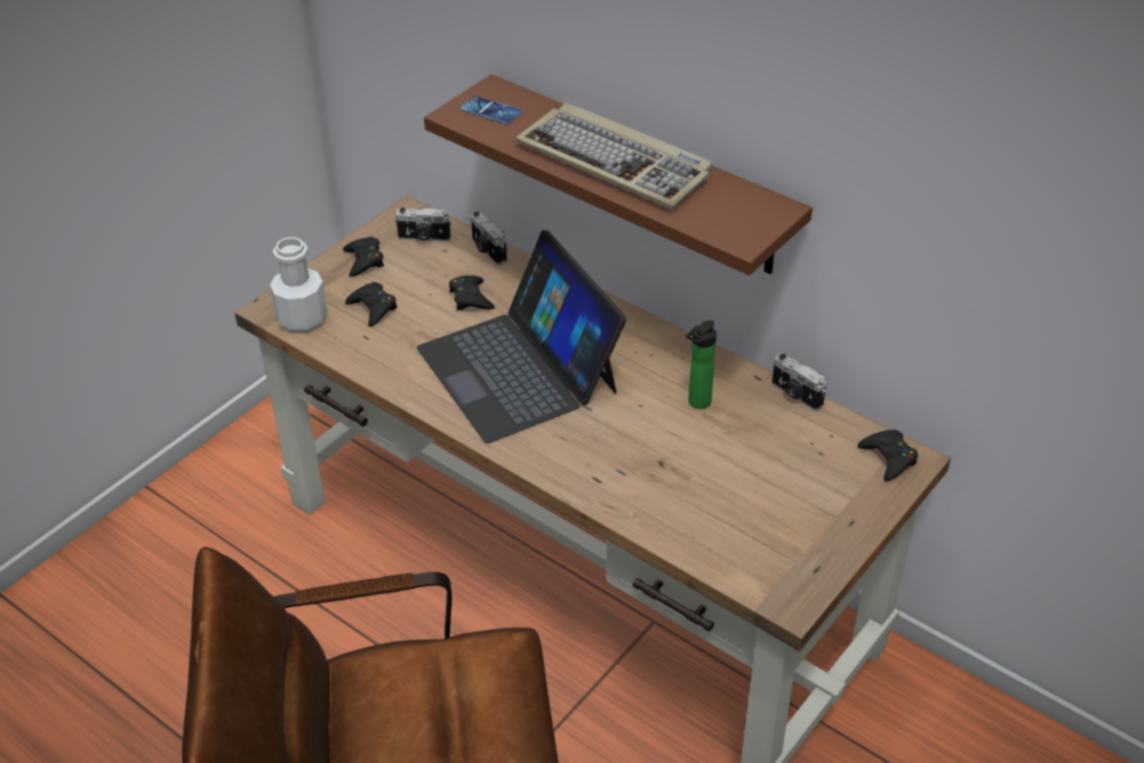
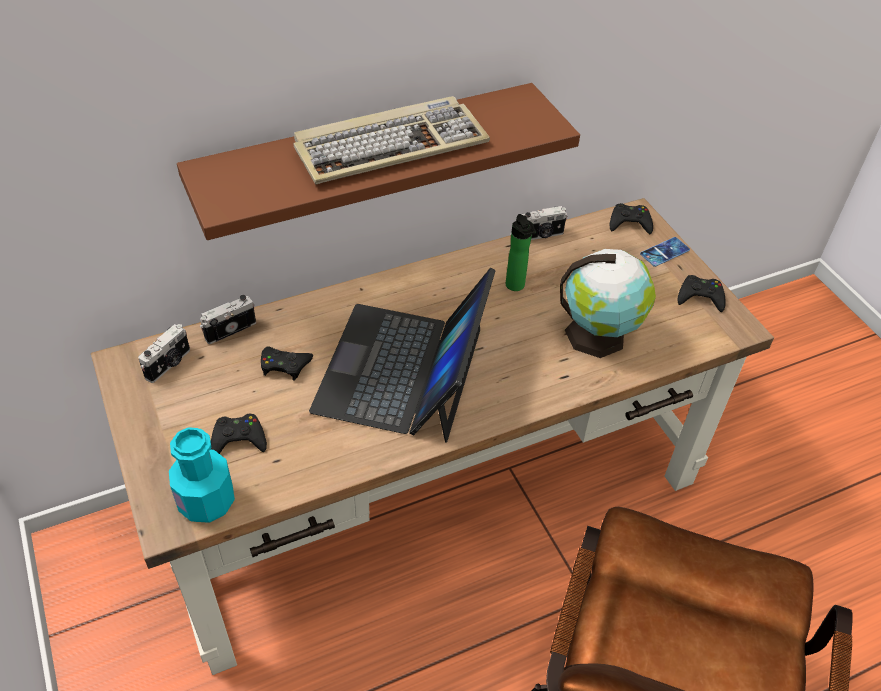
camera: 65 degrees left, 5 degrees up
white bottle [270,237,327,333] -> turquoise bottle [169,427,235,523]
black game controller [343,237,384,277] -> black game controller moved to [678,275,726,312]
laptop [417,230,627,443] -> laptop turned 105 degrees clockwise [309,268,496,443]
phone [460,96,522,124] -> phone moved to [640,237,690,267]
camera [471,212,507,265] -> camera turned 150 degrees clockwise [200,295,256,344]
none -> globe [560,249,656,358]

